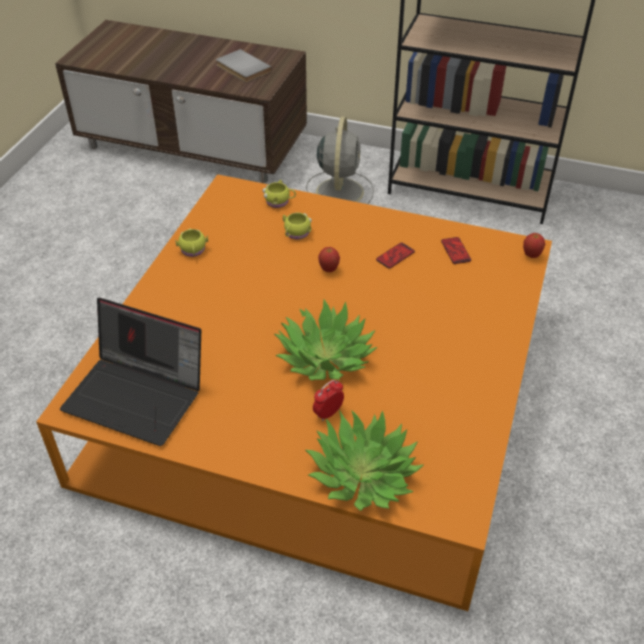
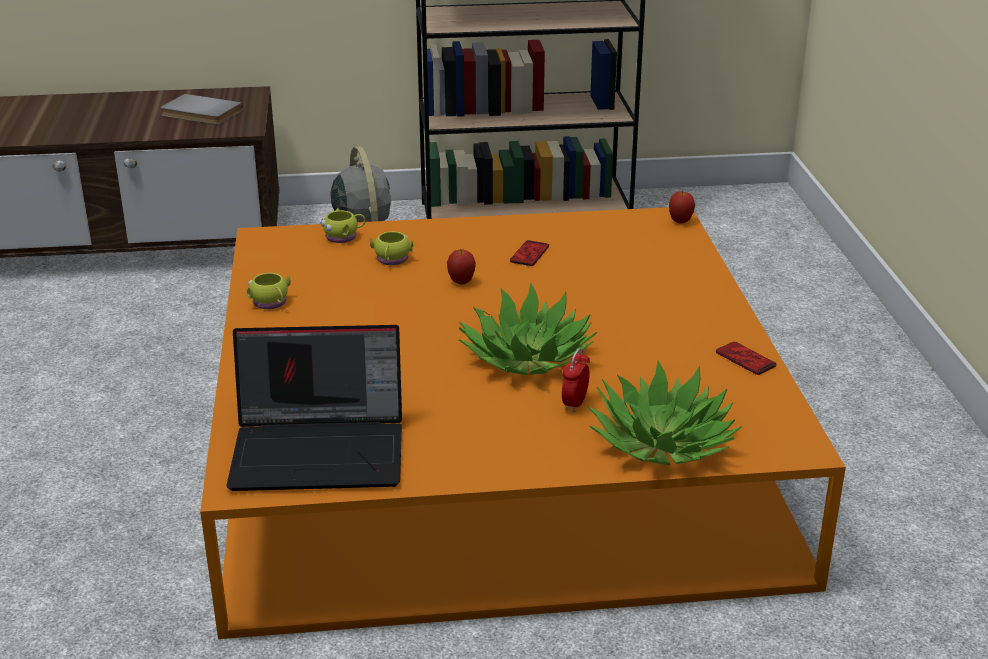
camera: 25 degrees left, 15 degrees down
phone [441,237,471,264] -> phone moved to [716,342,776,375]

